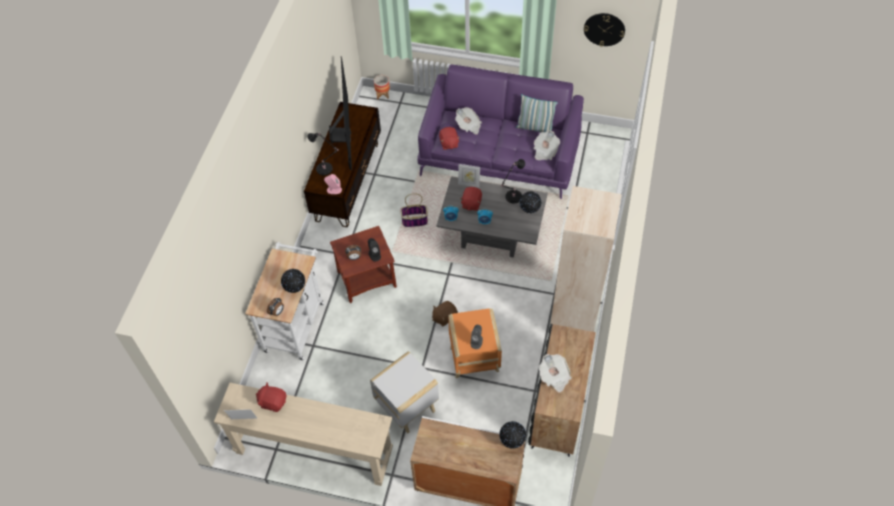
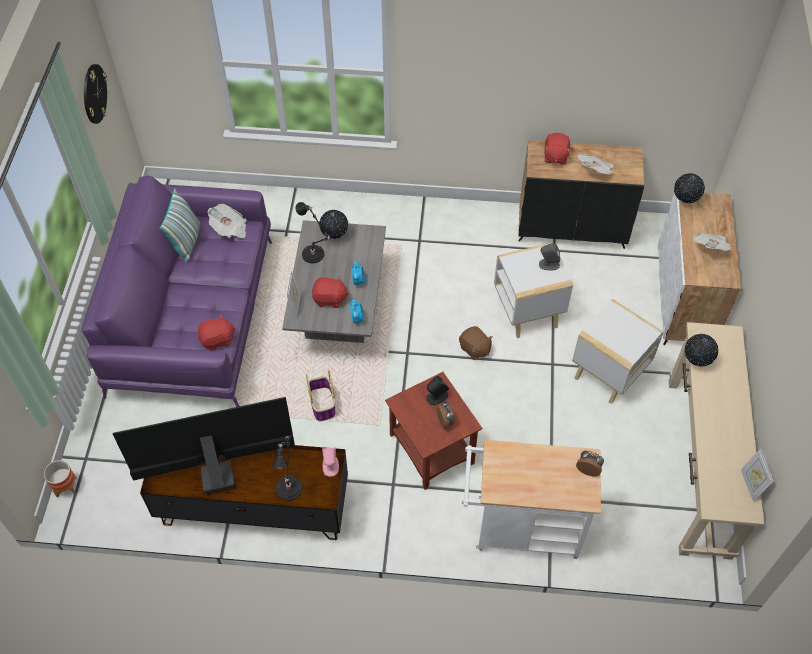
camera: 100 degrees left, 0 degrees up
red plush toy [256,383,287,412] -> red plush toy moved to [544,133,571,164]
globe [281,269,305,293] -> globe moved to [684,334,718,366]
orange side table [448,308,502,378] -> white side table [494,242,573,338]
newspaper [455,107,482,135] -> newspaper moved to [693,232,732,251]
beige bookcase [550,186,622,332] -> none

